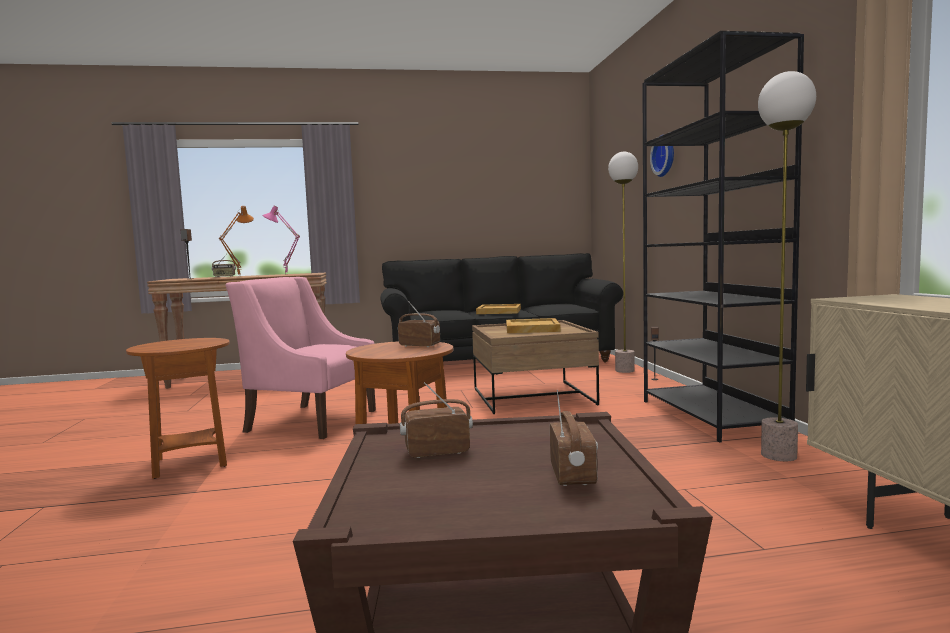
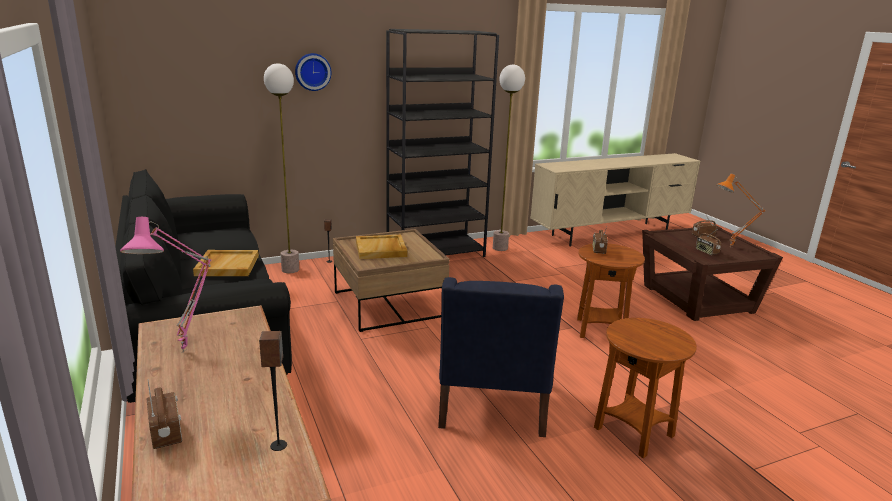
camera: 105 degrees left, 15 degrees up
orange table lamp [219,206,254,275] -> orange table lamp moved to [717,173,766,247]
pink armchair [226,277,376,439] -> blue armchair [438,277,564,437]

